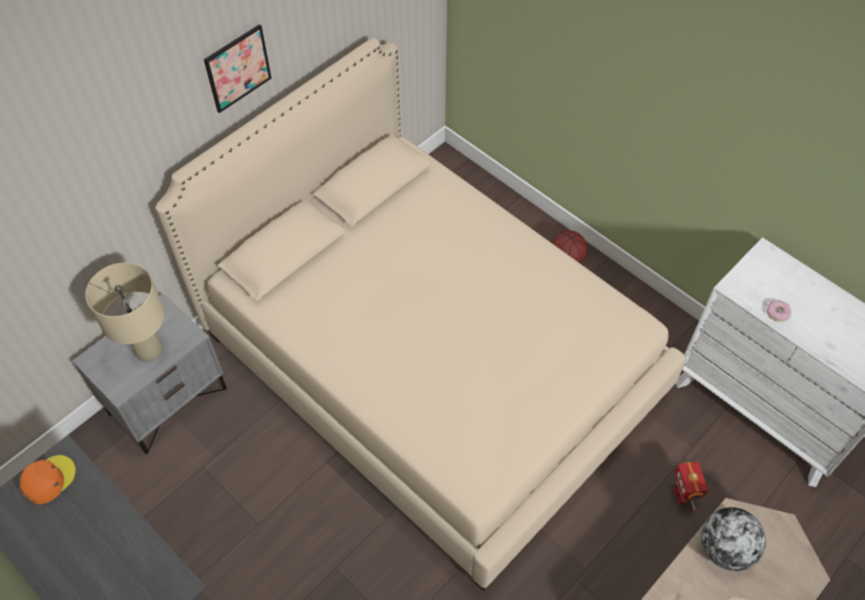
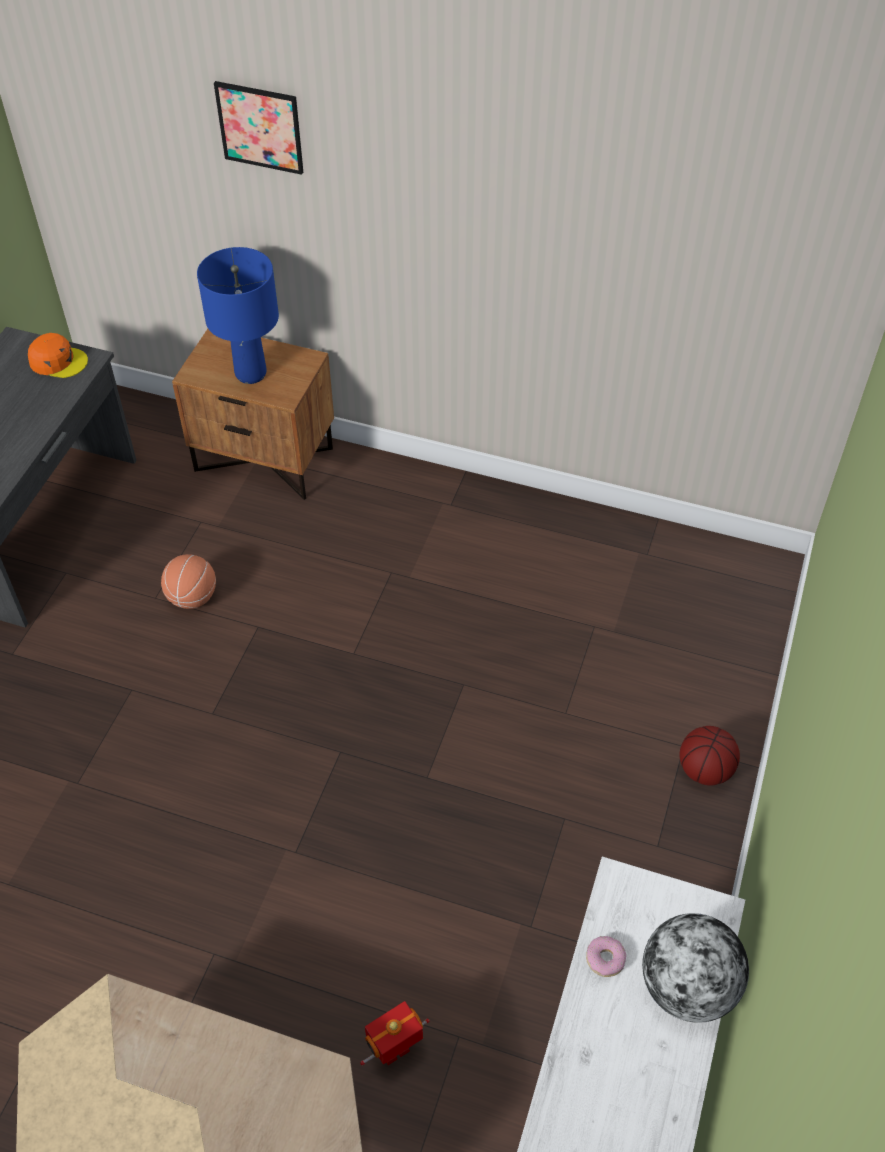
camera: 65 degrees right, 5 degrees down
grey nightstand [72,293,227,455] -> brown nightstand [172,329,334,500]
beige table lamp [85,263,165,361] -> blue table lamp [197,247,279,384]
beige bed [155,38,686,591] -> none
picture [204,24,271,113] -> picture moved to [214,81,303,175]
globe [701,507,766,571] -> globe moved to [642,913,749,1023]
none -> basketball [161,554,216,609]

